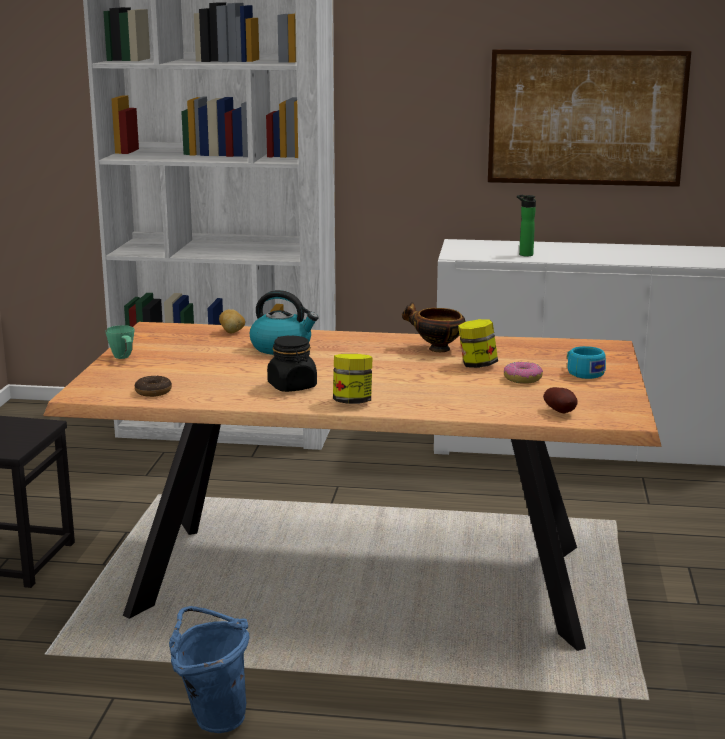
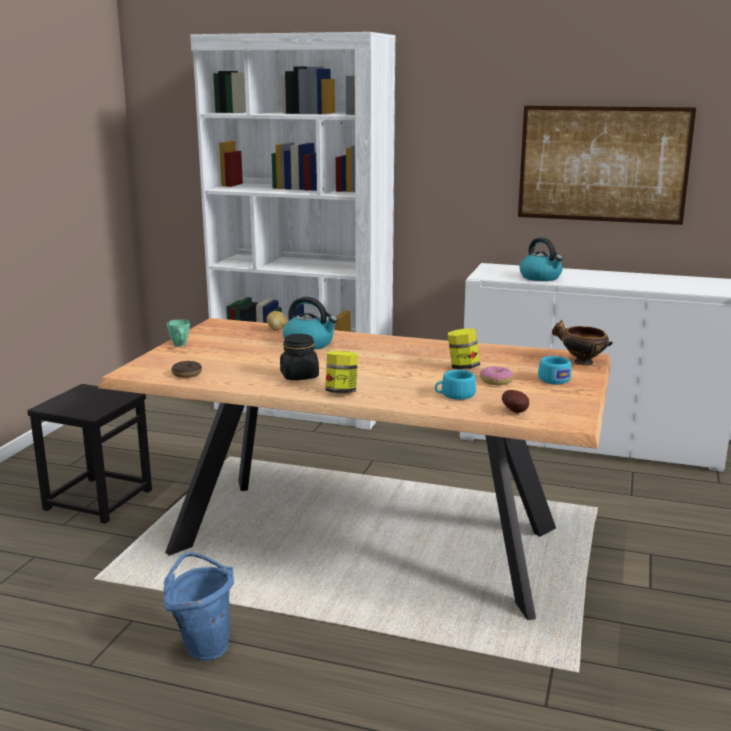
camera: 10 degrees right, 0 degrees up
bowl [402,302,466,352] -> bowl moved to [552,320,613,365]
bottle [517,195,536,256] -> kettle [520,237,563,281]
none -> turquoise cup [435,370,476,400]

